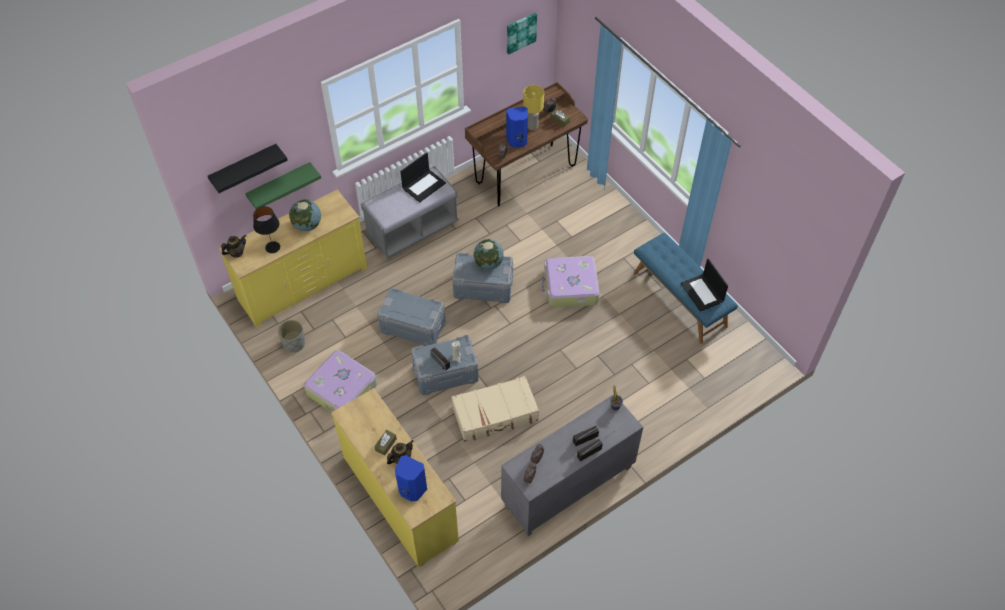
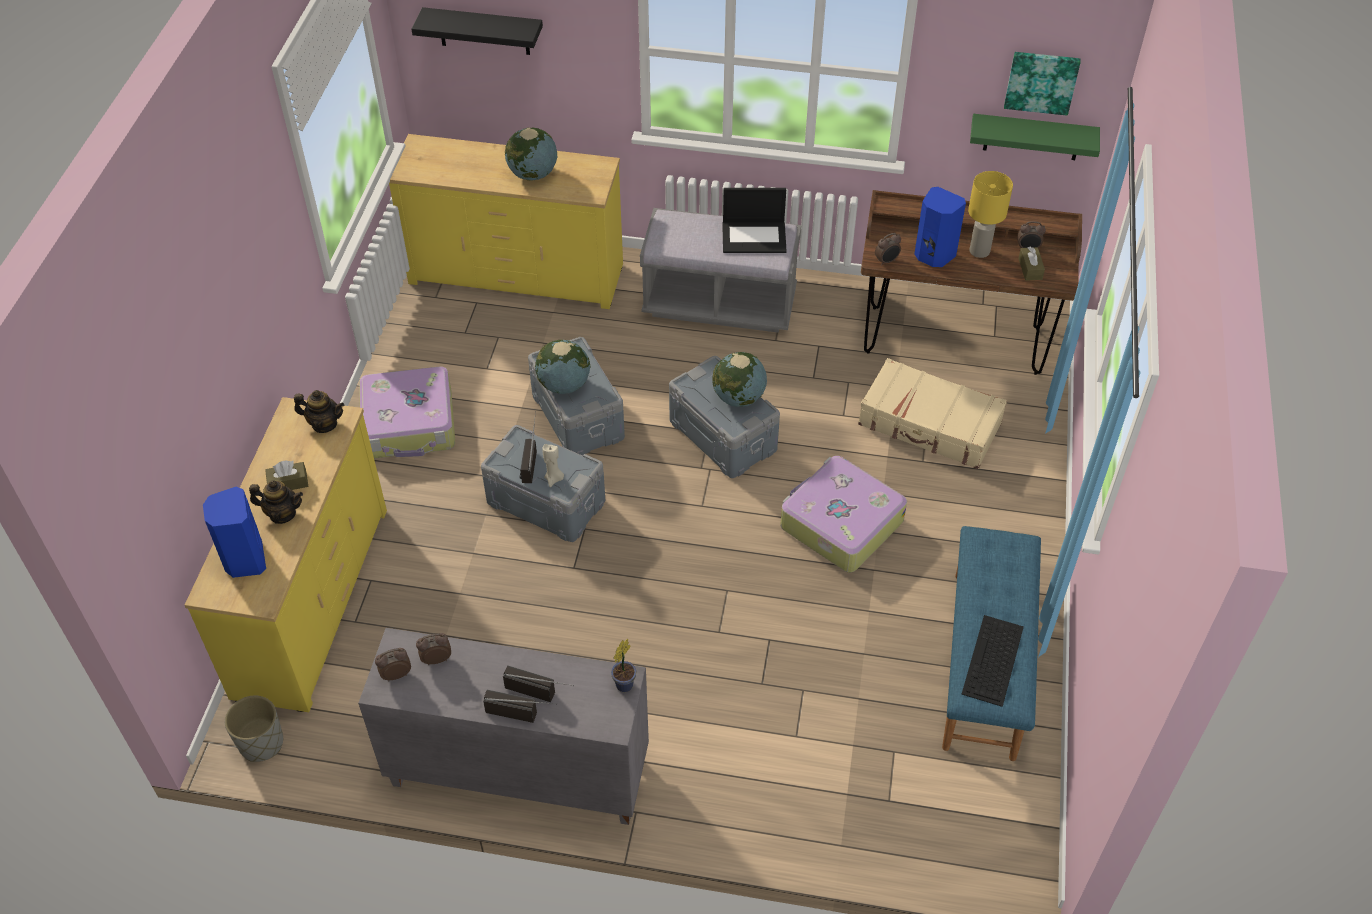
camera: 45 degrees right, 5 degrees down
teapot [221,235,246,258] -> teapot moved to [294,390,344,433]
green shelf [245,162,321,209] -> green shelf moved to [970,114,1100,160]
black table lamp [253,206,280,253] -> none
grey planter [278,320,305,353] -> grey planter moved to [225,696,283,762]
beige suitcase [451,376,539,441] -> beige suitcase moved to [858,358,1007,469]
laptop [681,258,728,311] -> keyboard [962,615,1024,707]
none -> globe [535,340,591,394]

